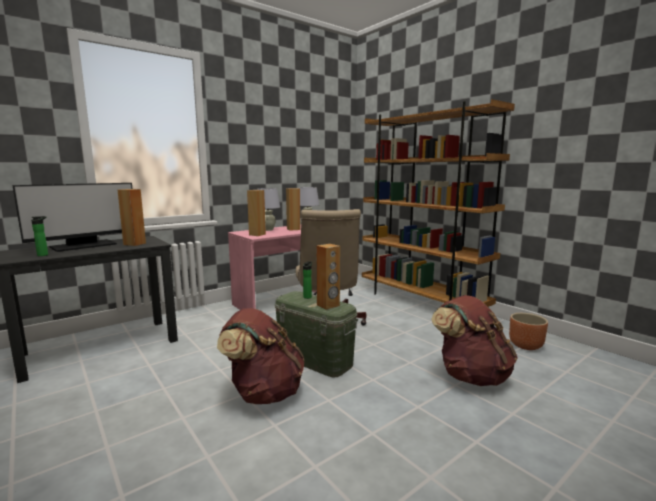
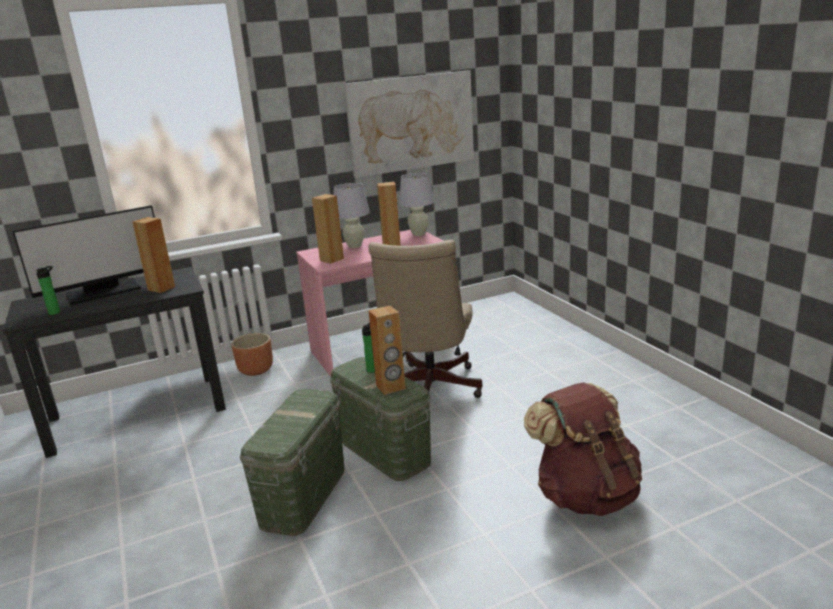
camera: 15 degrees right, 10 degrees up
brown backpack [217,308,305,404] -> green storage box [240,389,345,536]
brown bookcase [362,99,515,307] -> none
brown planter [509,313,548,350] -> brown planter moved to [232,333,273,376]
none -> picture [344,71,474,178]

